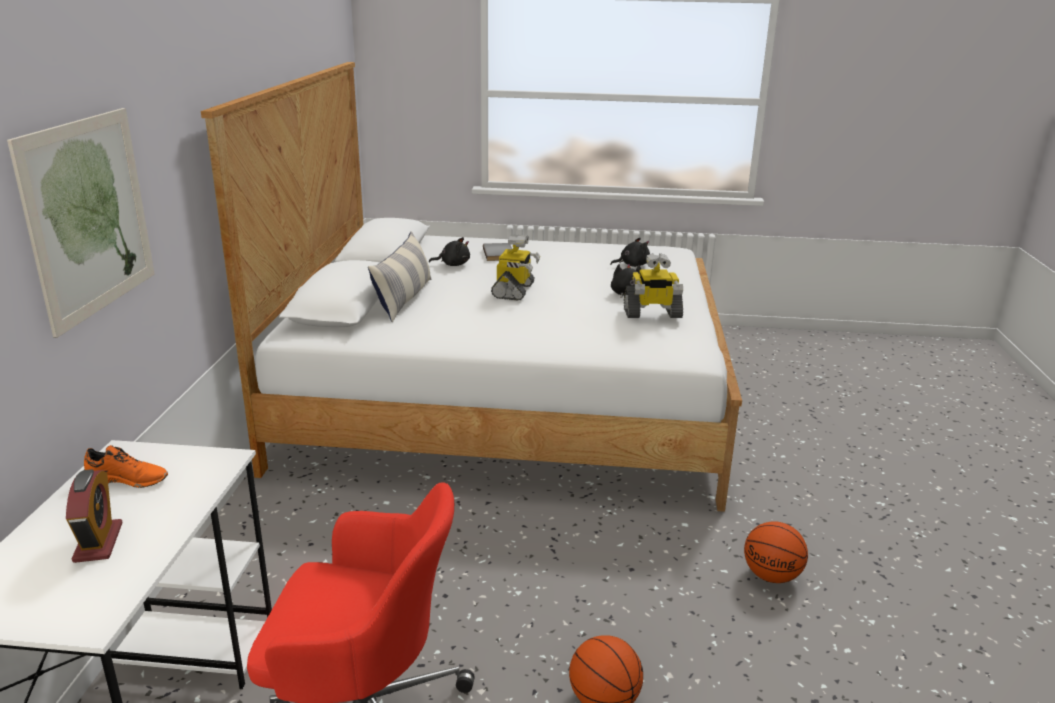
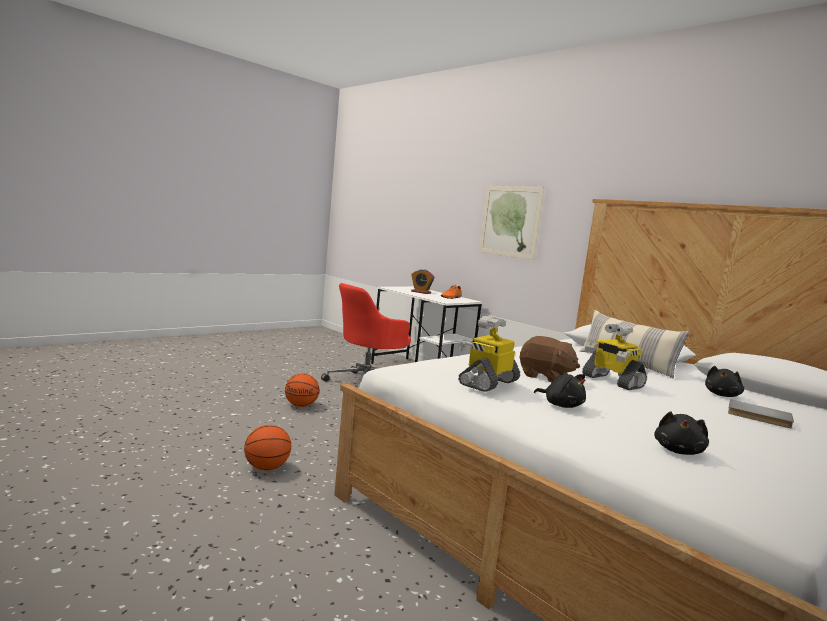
camera: 130 degrees right, 15 degrees down
none -> brown plush toy [520,336,580,382]

